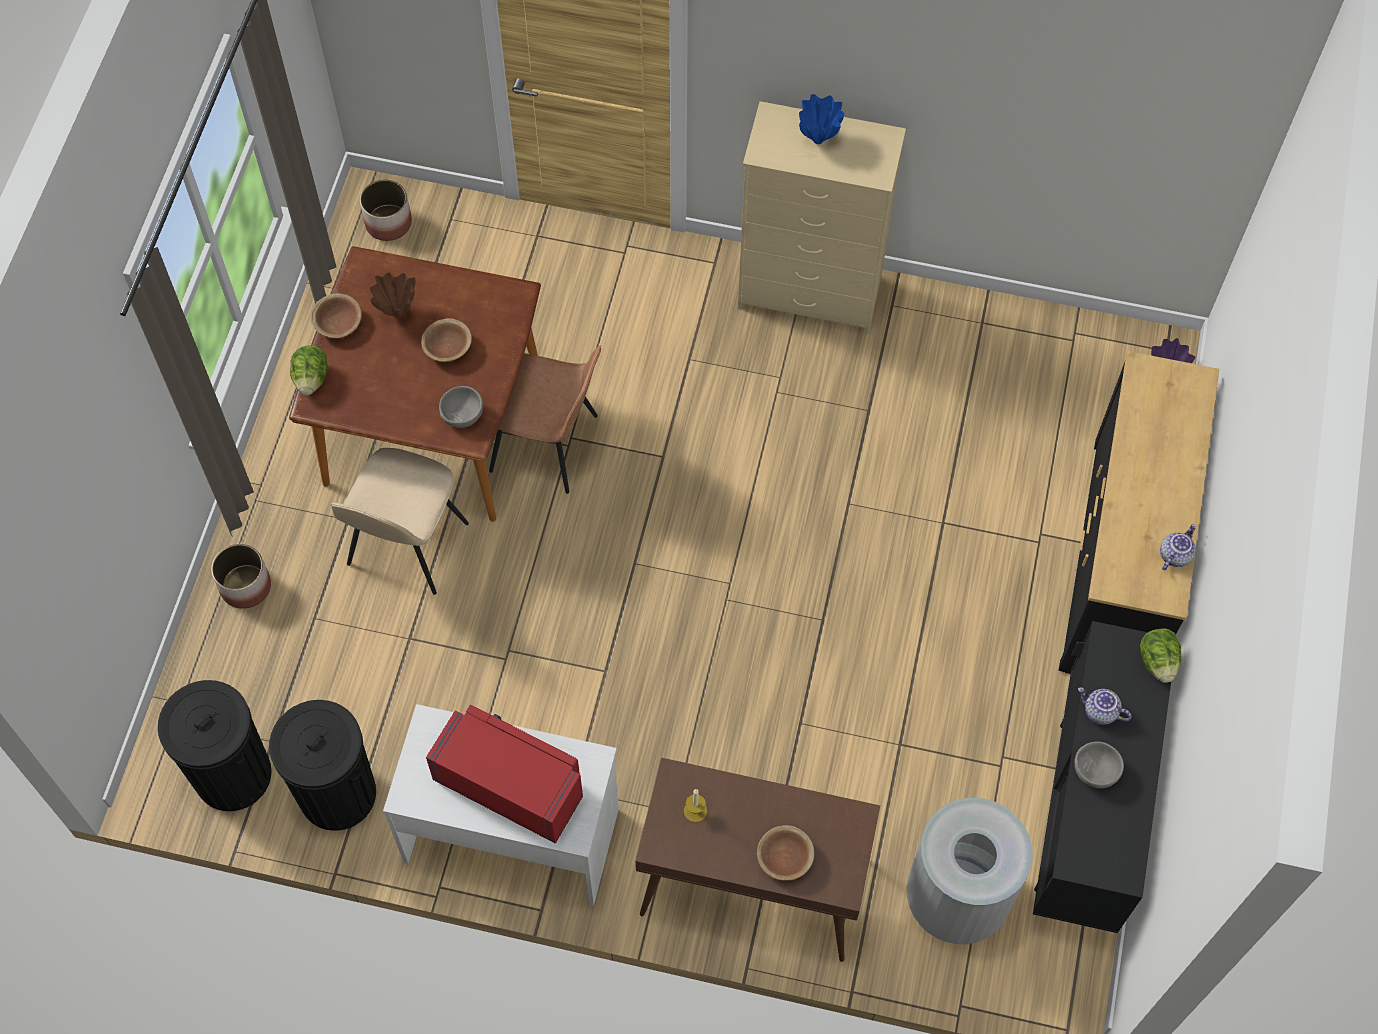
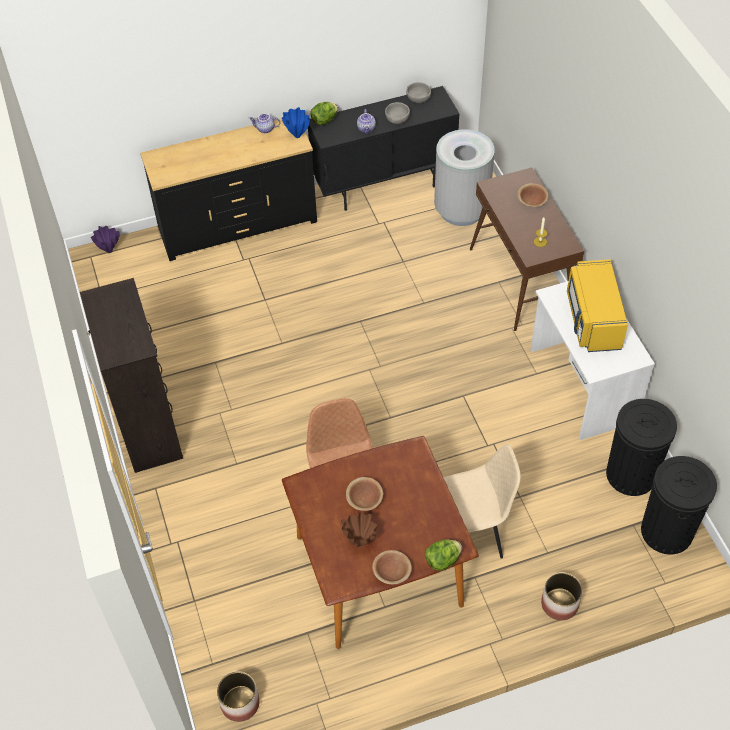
camera: 120 degrees left, 10 degrees down
red microwave [426,705,583,844] -> yellow microwave [567,259,628,352]
grey bowl [439,386,483,428] -> grey bowl moved to [406,82,431,103]
beige dresser [738,101,906,334] -> black dresser [80,278,183,473]
blue vase [799,94,845,144] -> blue vase moved to [282,107,310,138]

